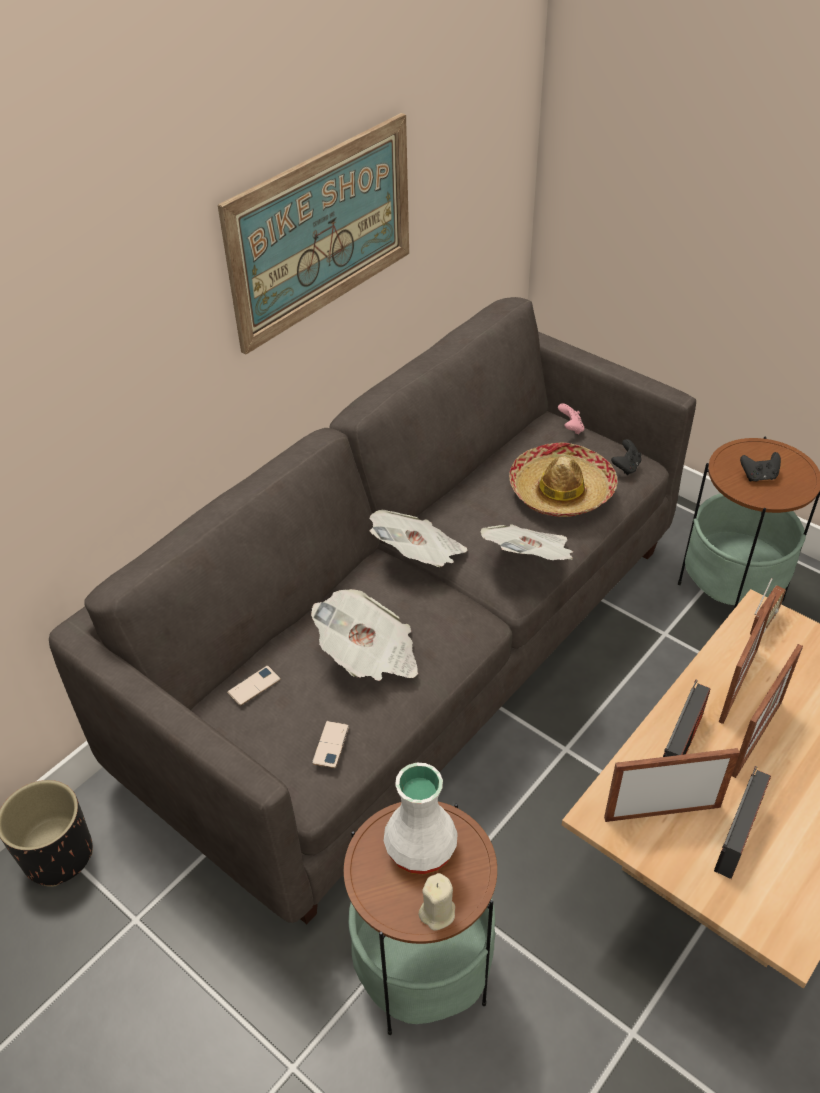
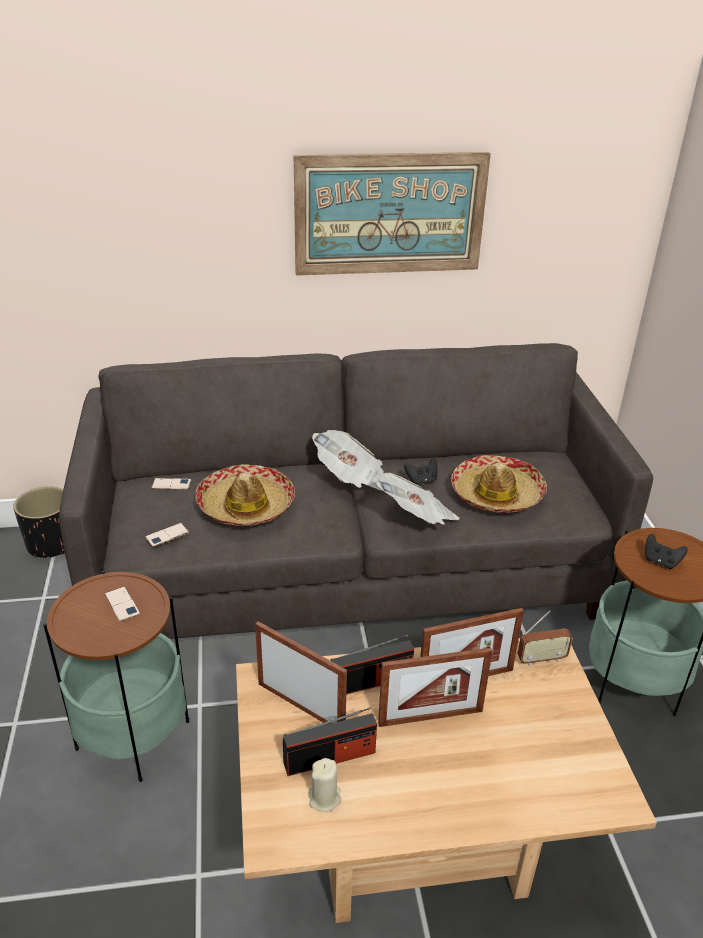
camera: 40 degrees right, 10 degrees down
newspaper [311,589,418,681] -> hat [195,464,295,526]
white vase [383,763,458,874] -> phone [105,586,140,622]
beige candle [418,873,455,931] -> beige candle moved to [309,758,341,812]
pink game controller [558,403,584,435] -> none
black game controller [611,439,642,475] -> black game controller moved to [404,459,438,484]

